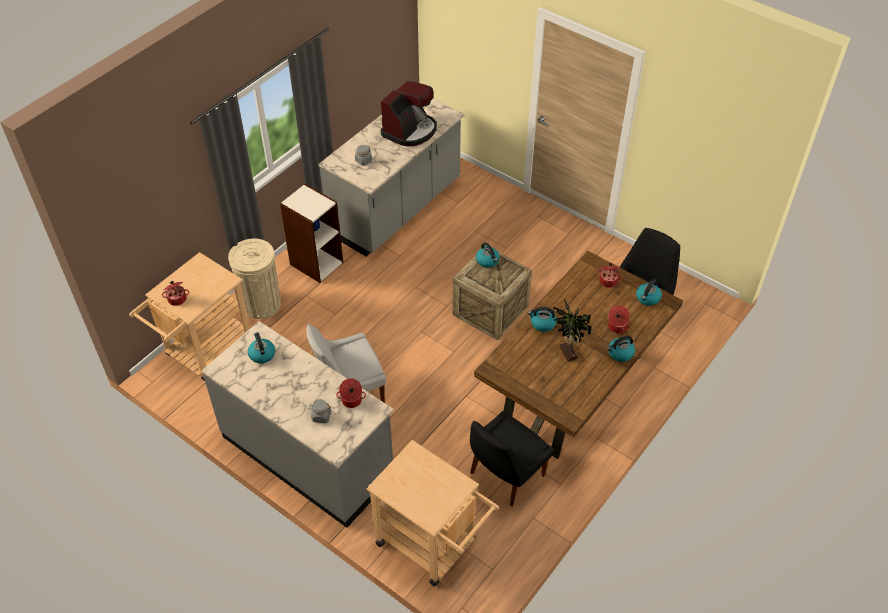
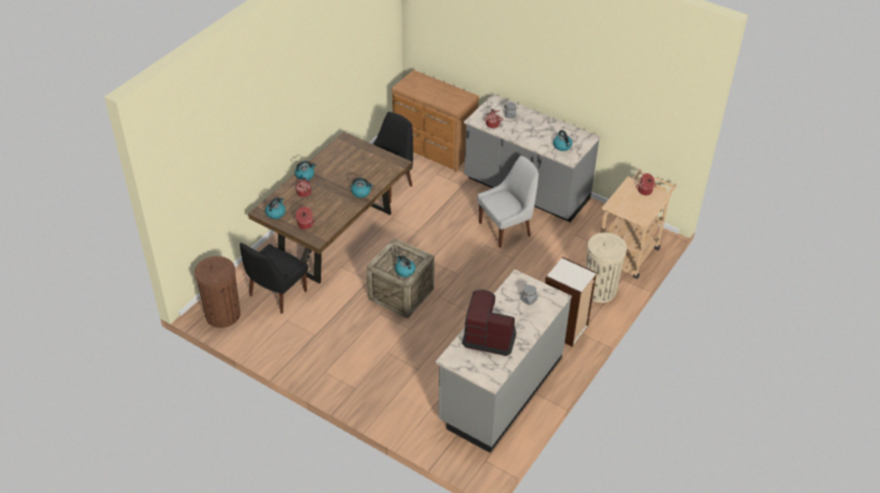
camera: 175 degrees right, 5 degrees down
beige cart [366,440,499,586] -> brown dresser [392,70,479,172]
coffee machine [381,81,437,146] -> coffee machine turned 75 degrees clockwise [462,290,516,356]
potted plant [553,299,592,362] -> none
none -> brown trash can [194,256,240,328]

